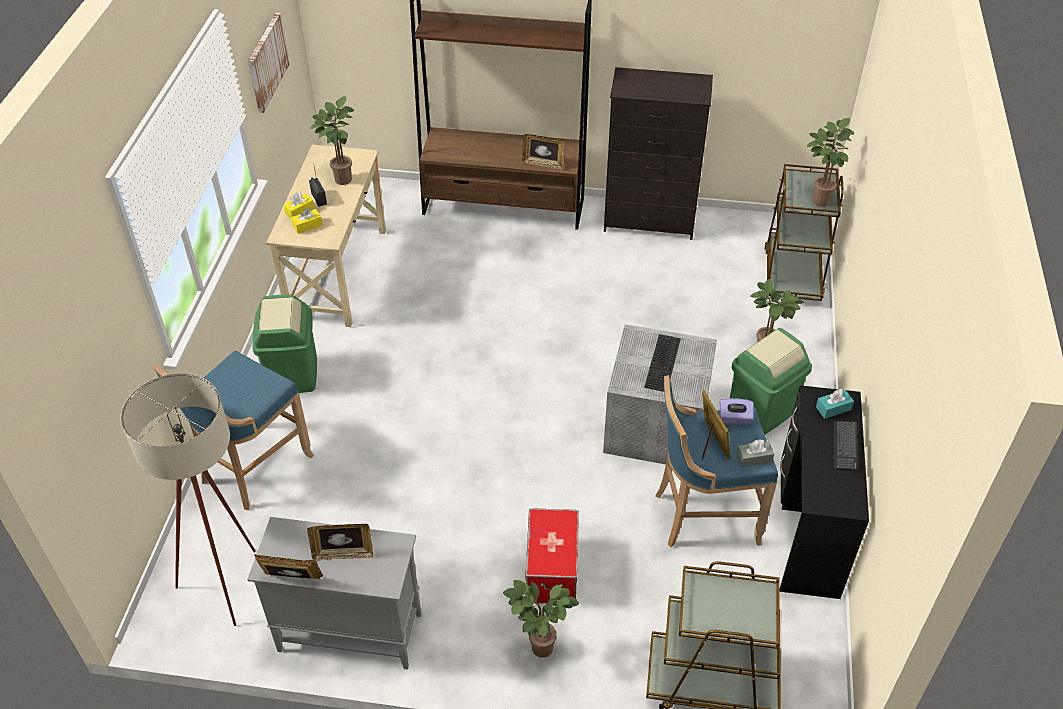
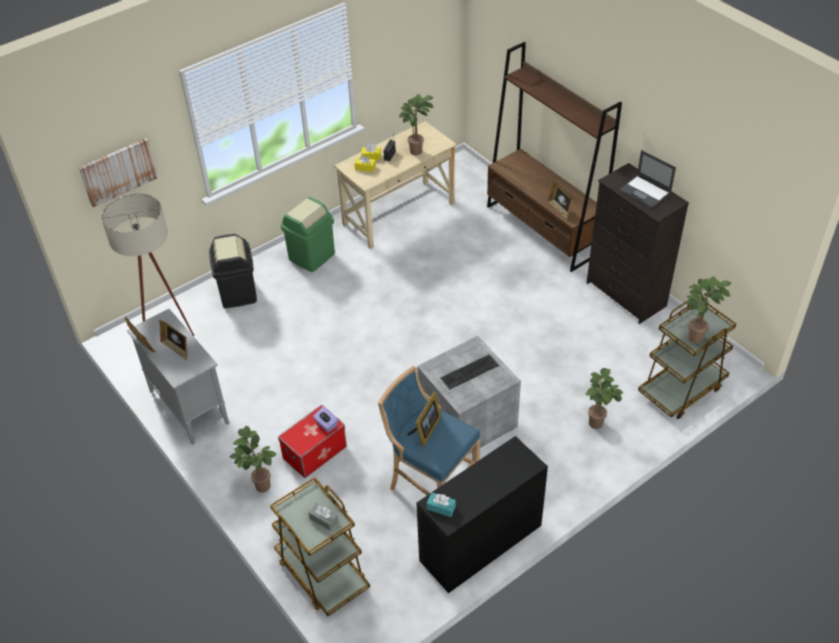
camera: 45 degrees right, 0 degrees up
blue stool [154,351,314,510] -> black trash can [209,234,257,308]
picture [248,13,290,113] -> picture moved to [79,138,158,208]
purple tissue box [720,398,753,425] -> purple tissue box moved to [313,407,338,432]
green trash can [730,328,812,434] -> none
grey tissue box [736,439,774,467] -> grey tissue box moved to [308,503,338,530]
turquoise tissue box [816,389,854,419] -> turquoise tissue box moved to [427,492,456,517]
keyboard [834,421,858,470] -> none
none -> laptop [619,150,676,209]

